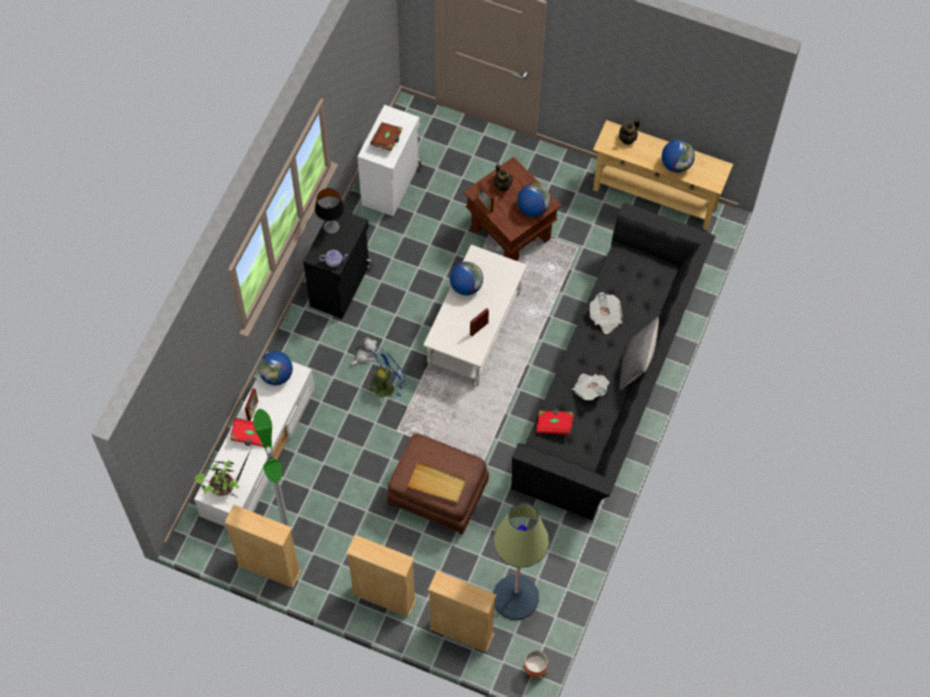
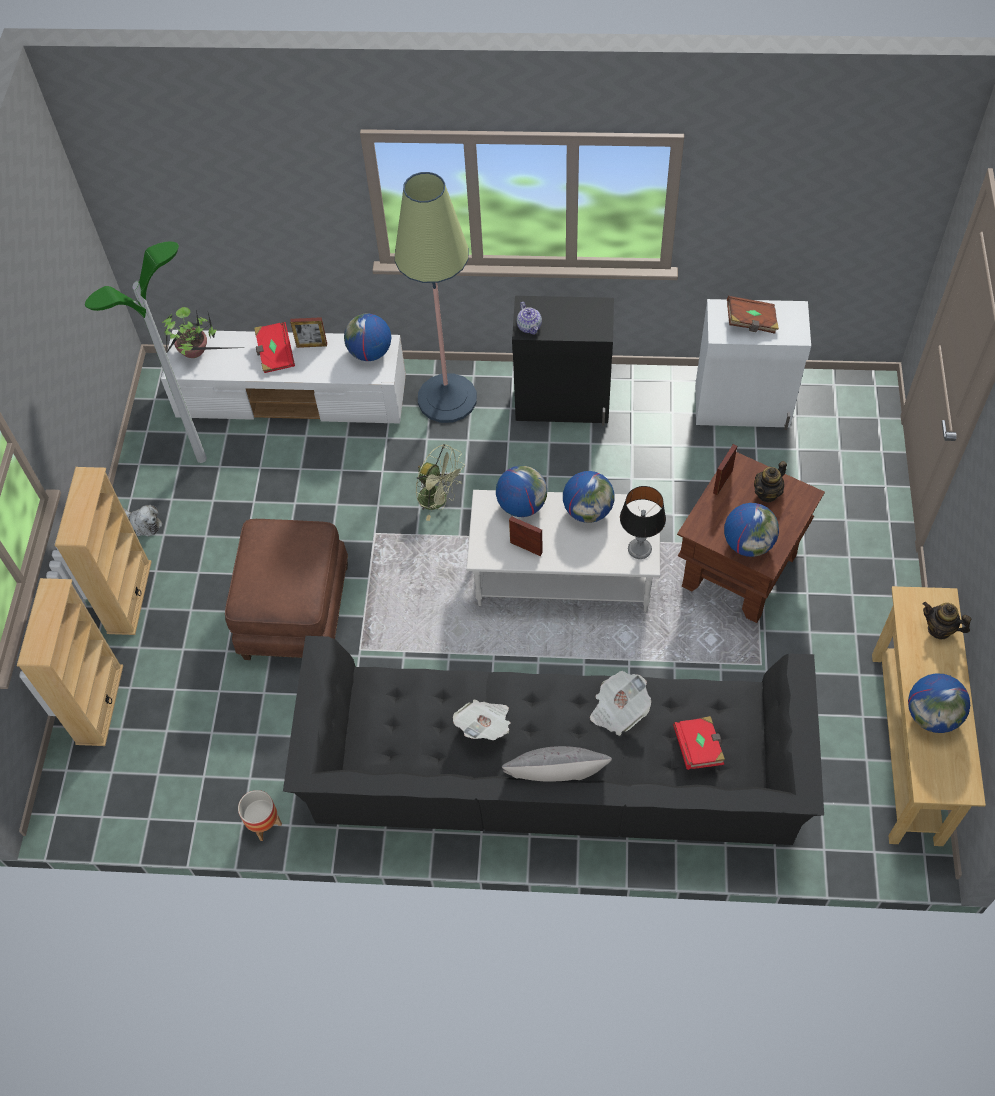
camera: 75 degrees right, 5 degrees down
beige bookcase [225,505,301,588] -> none
table lamp [315,188,344,234] -> table lamp moved to [620,486,666,559]
plush toy [350,337,377,366] -> plush toy moved to [123,505,163,536]
blue fan [367,348,408,397] -> green fan [416,444,464,521]
beige tray [407,461,466,503] -> none
floor lamp [493,502,549,620] -> floor lamp moved to [394,172,477,423]
planter [524,650,548,681] -> planter moved to [238,790,282,841]
red book [536,410,574,435] -> red book moved to [673,716,725,770]
none -> globe [496,466,547,517]

